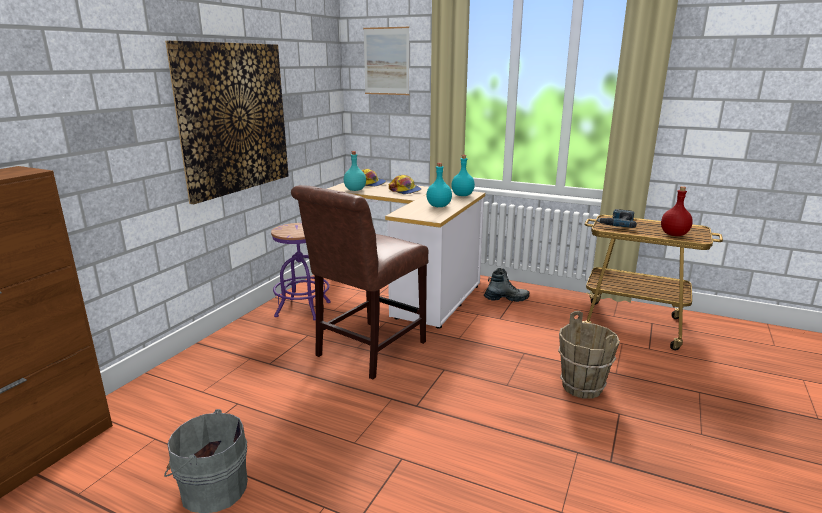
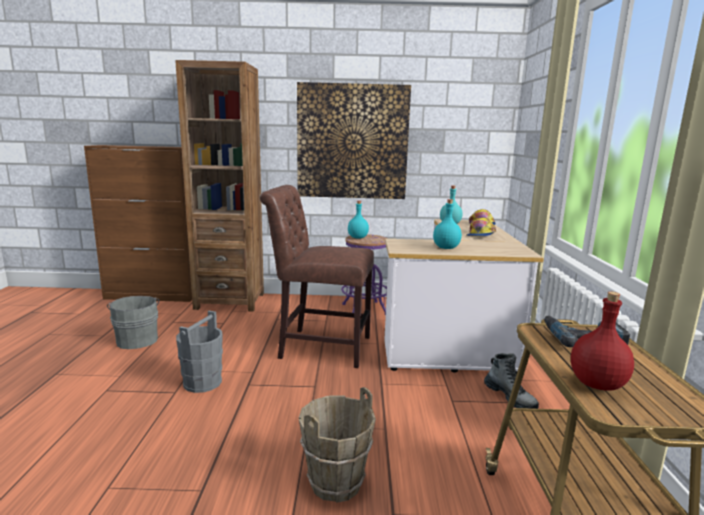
camera: 65 degrees right, 5 degrees down
picture [363,27,409,95] -> none
turquoise bottle [451,155,475,196] -> turquoise bottle moved to [348,201,369,239]
none -> brown bookcase [175,60,264,311]
none -> grey bucket [176,311,223,393]

